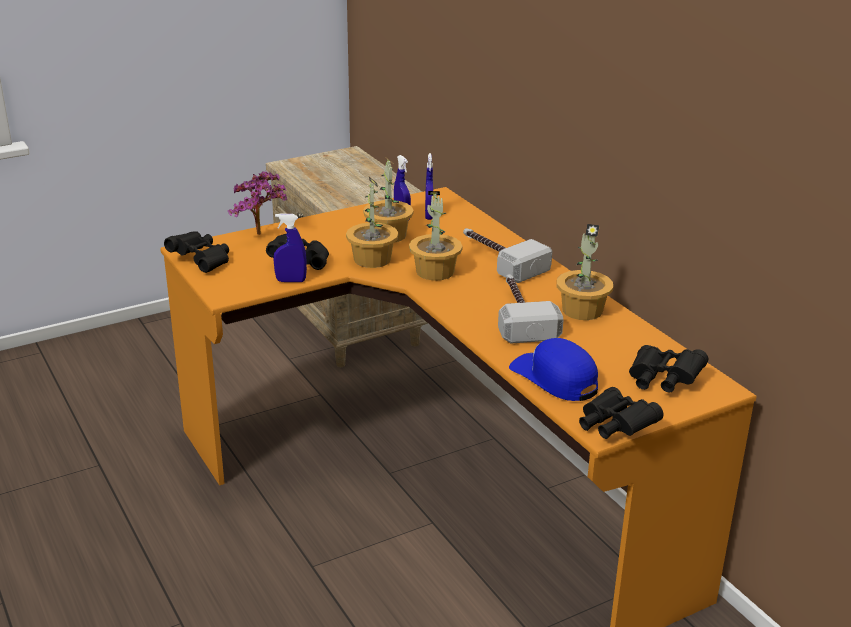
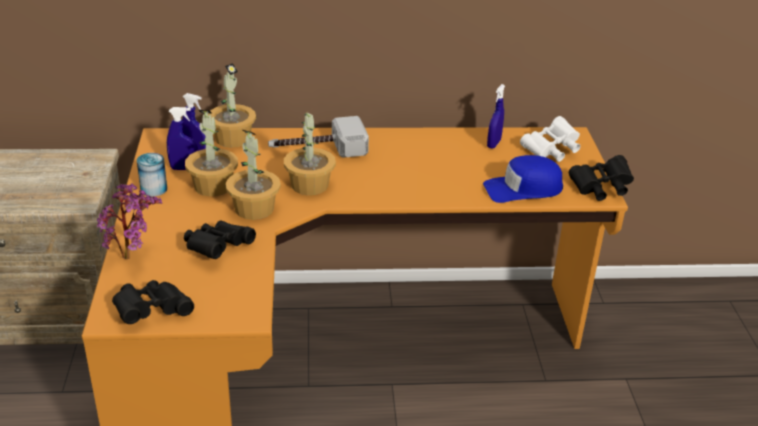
camera: 65 degrees left, 5 degrees up
blue spray bottle [273,213,307,282] -> blue spray bottle moved to [487,84,505,149]
hammer [498,274,564,344] -> none
potted plant [557,224,613,320] -> potted plant moved to [208,63,256,148]
black binoculars [629,345,708,392] -> white binoculars [520,116,580,162]
none -> can [137,153,167,197]

